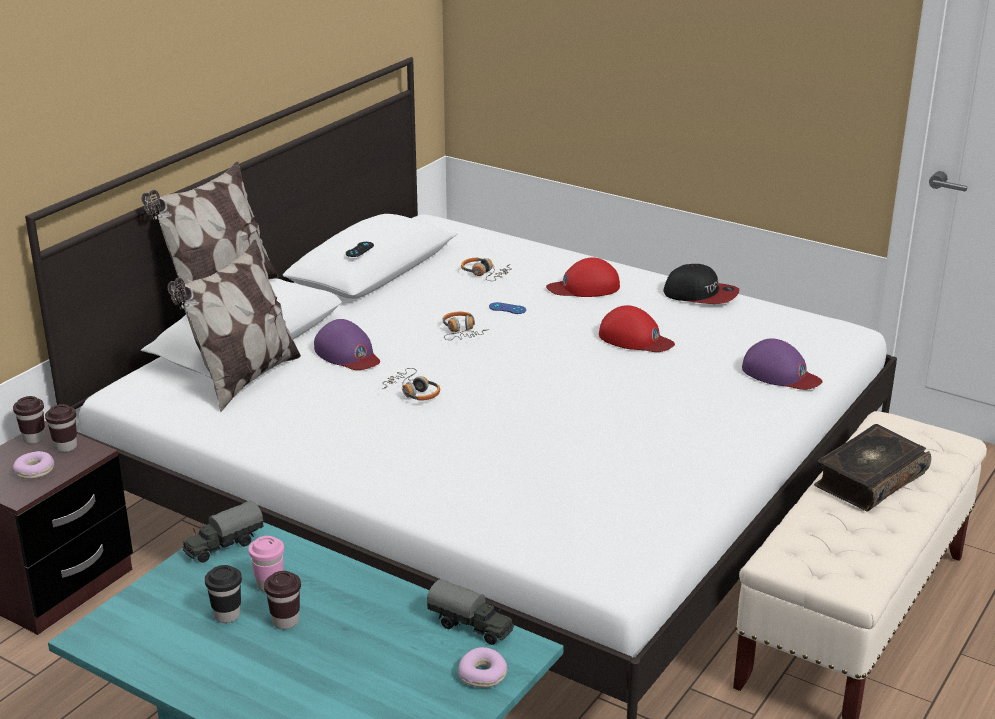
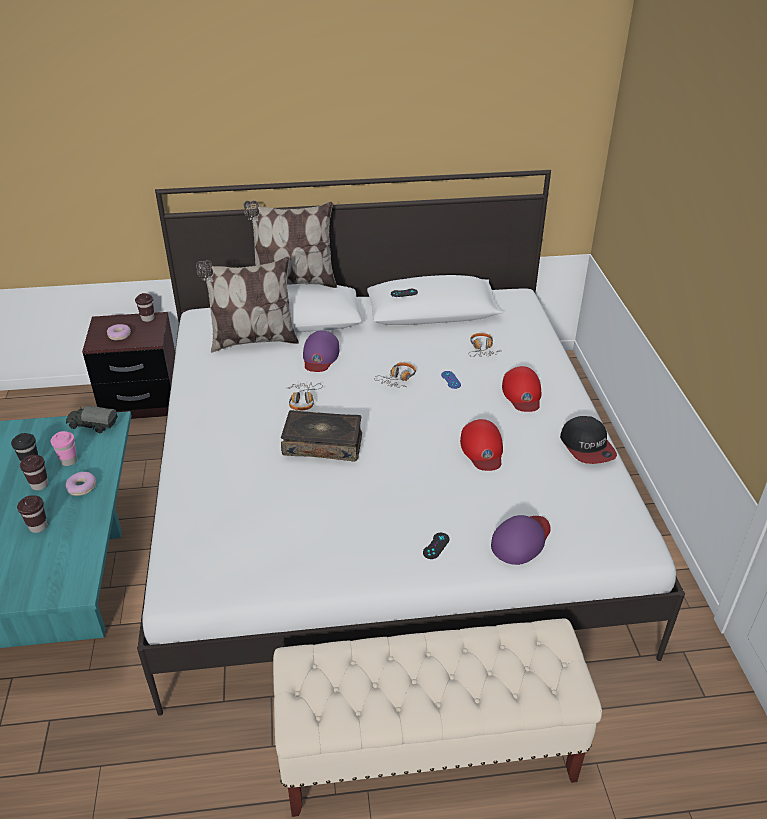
camera: 50 degrees right, 10 degrees up
brown cup [45,404,77,452] -> brown cup moved to [17,495,47,533]
toy truck [427,579,514,645] -> none
donut [458,647,508,687] -> donut moved to [65,472,96,496]
red cap [546,258,620,297] -> red cap turned 135 degrees counterclockwise [502,366,541,412]
purple cap [742,338,823,390] -> purple cap turned 135 degrees counterclockwise [491,515,551,565]
book [814,424,931,511] -> book moved to [281,410,362,461]
none -> black game controller [423,533,450,559]

